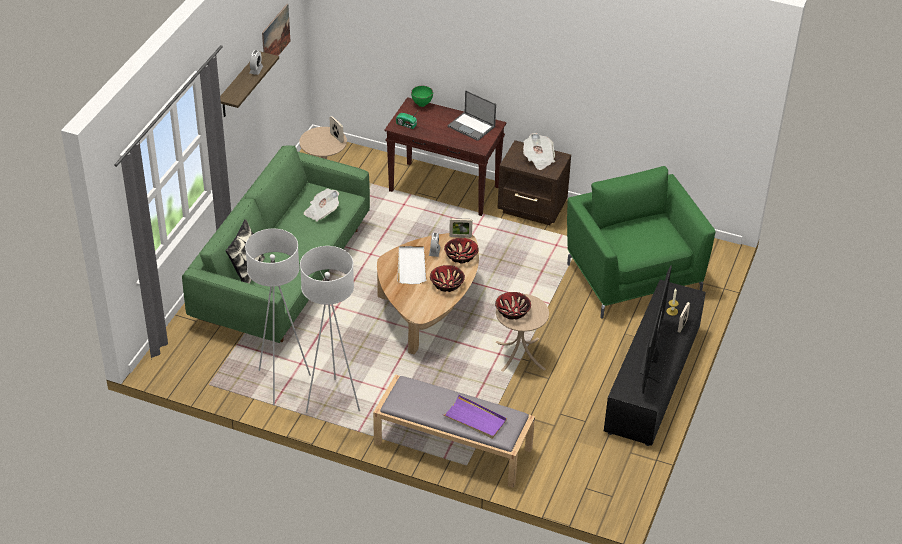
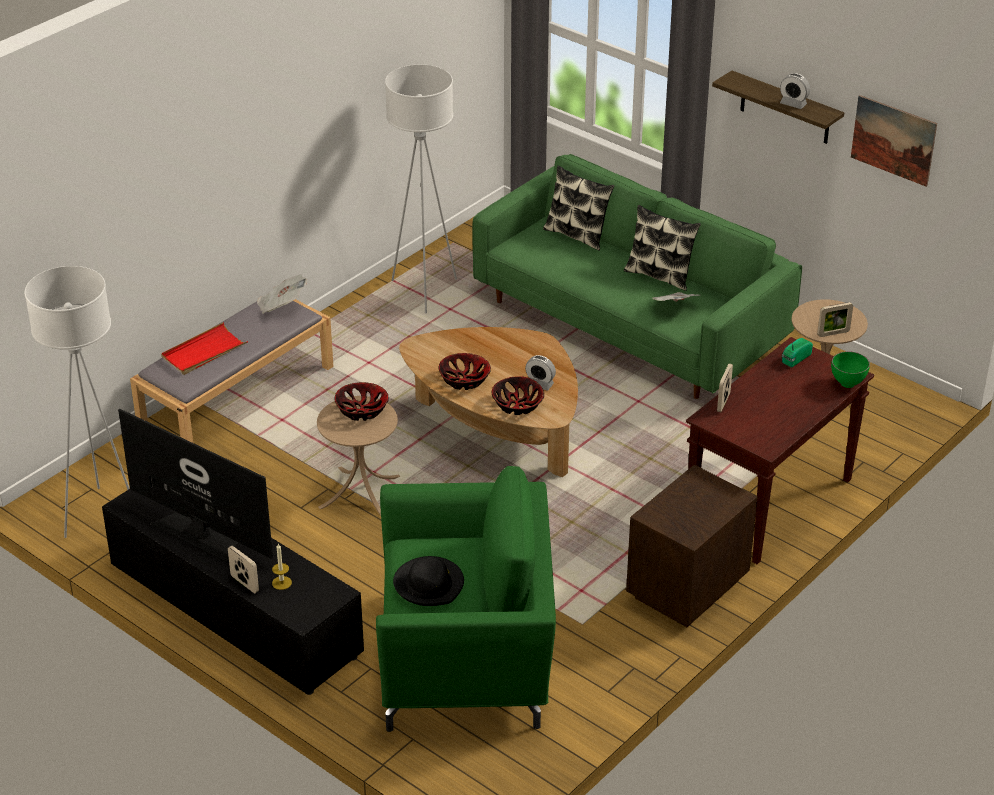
camera: 110 degrees right, 5 degrees down
white floor lamp [300,246,360,413] -> white floor lamp moved to [24,266,130,538]
white tray [397,246,427,284] -> none
purple tray [443,395,507,439] -> red tray [161,322,248,375]
laptop [448,90,496,141] -> none
picture frame [449,218,472,238] -> picture frame moved to [717,364,733,412]
newspaper [523,133,555,170] -> newspaper moved to [257,274,307,314]
none -> black hat [393,556,464,606]
none -> pillow [624,205,701,291]

